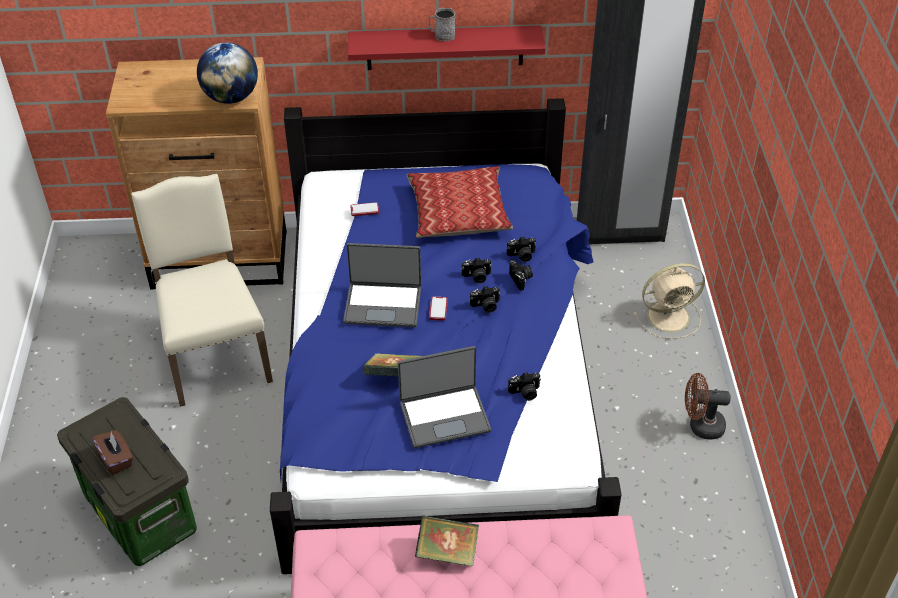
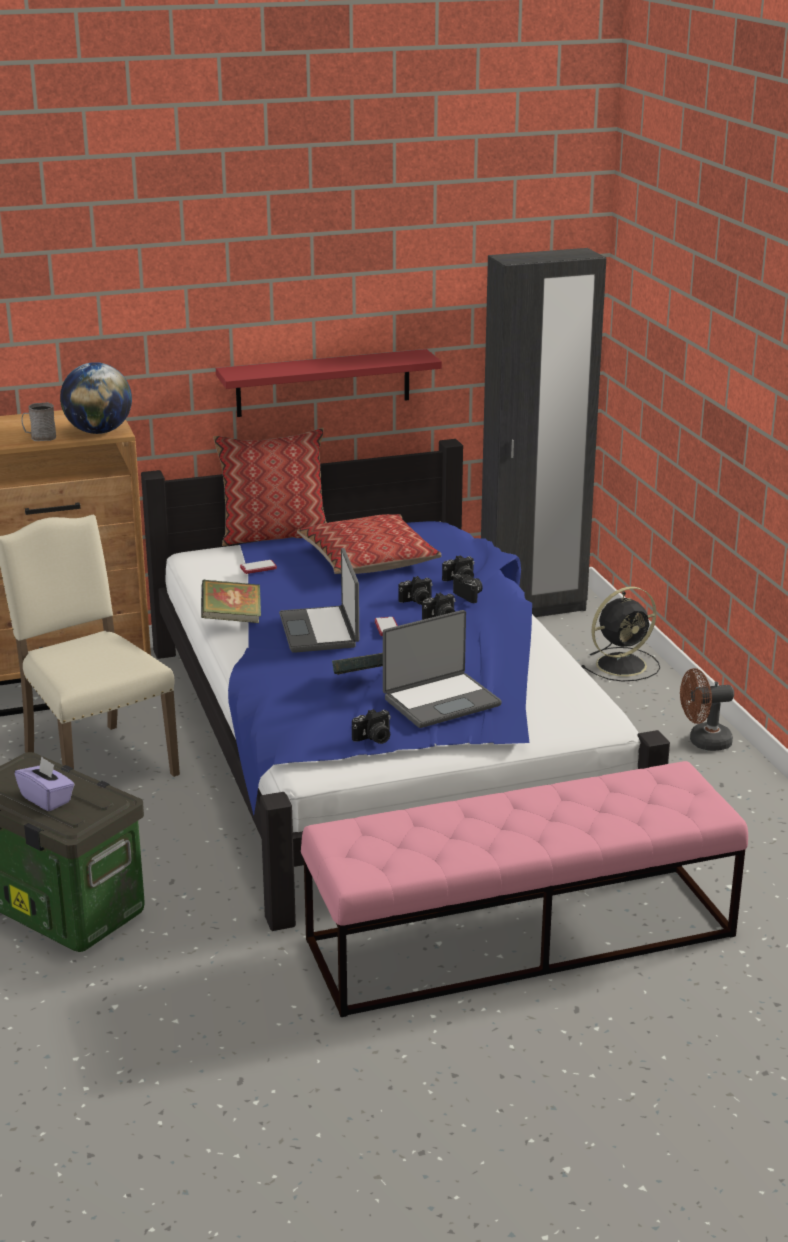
camera: 15 degrees left, 20 degrees down
brown tissue box [92,430,133,475] -> purple tissue box [15,756,75,811]
laptop [343,243,421,327] -> laptop turned 90 degrees clockwise [279,548,359,653]
book [415,515,479,566] -> book moved to [201,580,261,623]
grey mug [429,8,455,41] -> grey mug moved to [22,402,56,441]
camera [508,372,541,401] -> camera moved to [352,709,391,744]
beige fan [633,263,705,339] -> black fan [581,587,660,682]
none -> pillow [213,428,327,546]

